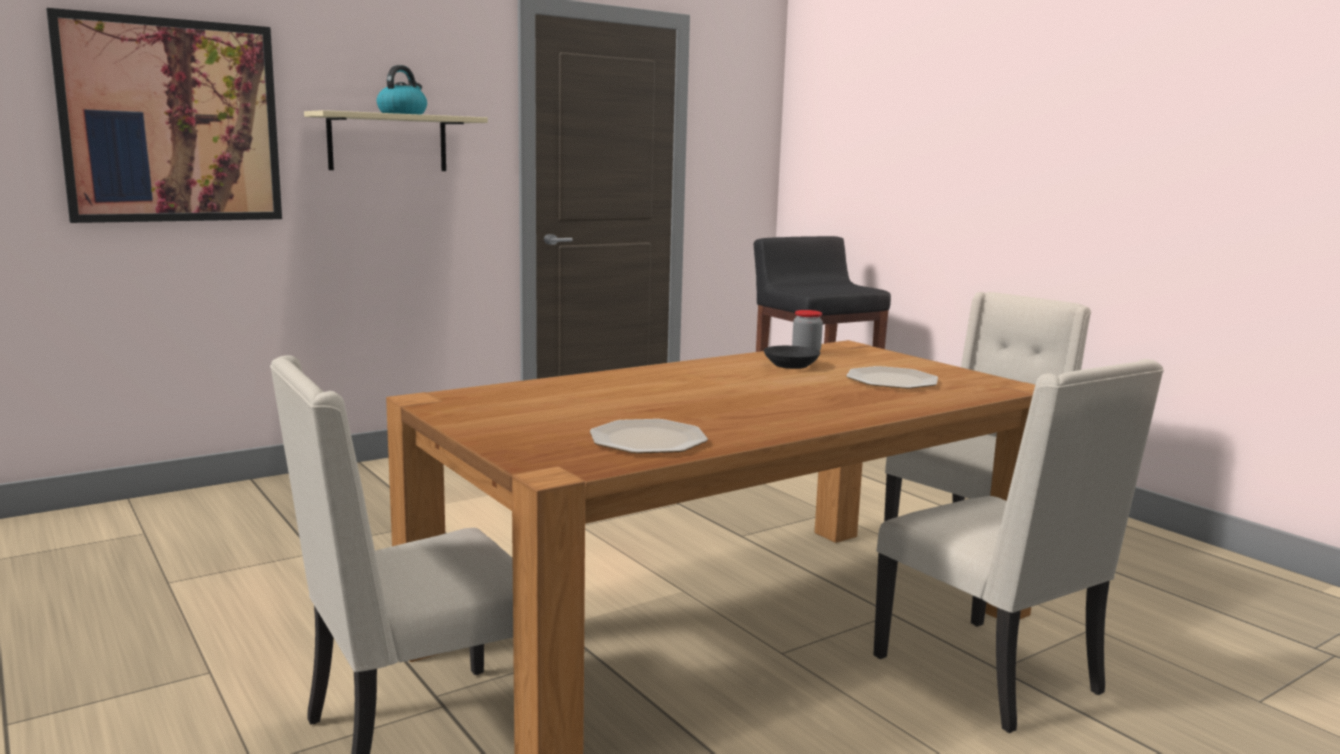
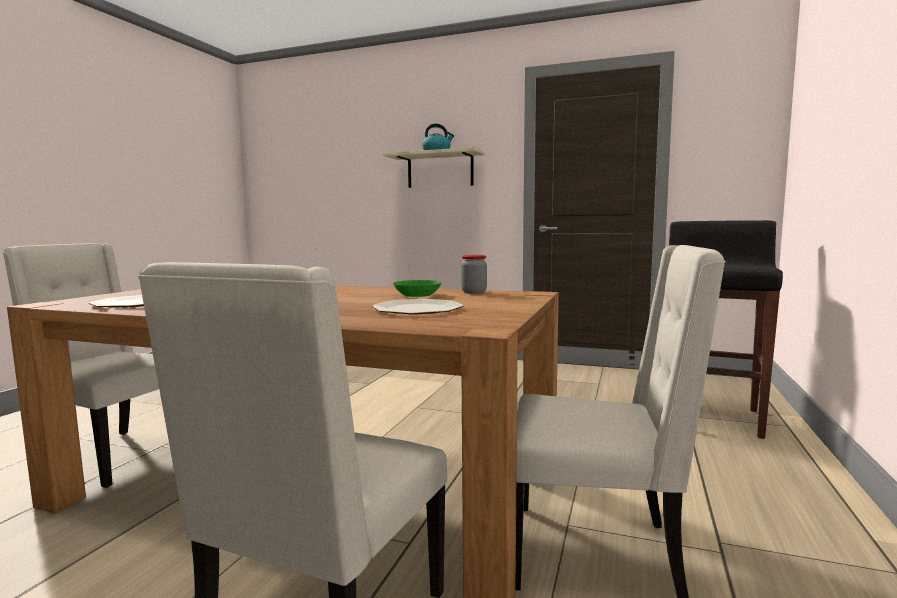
camera: 55 degrees right, 5 degrees down
picture [46,8,282,223] -> none
black bowl [764,346,820,369] -> green bowl [393,280,442,297]

